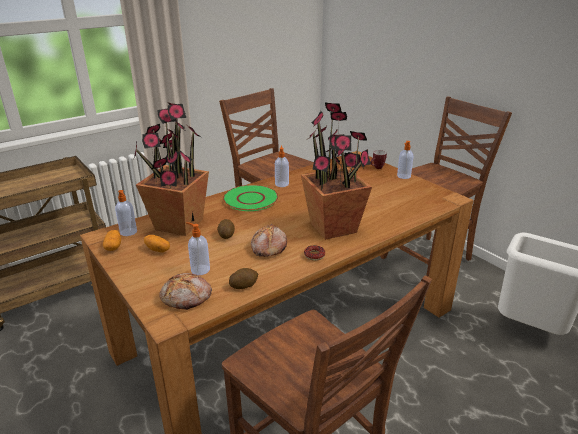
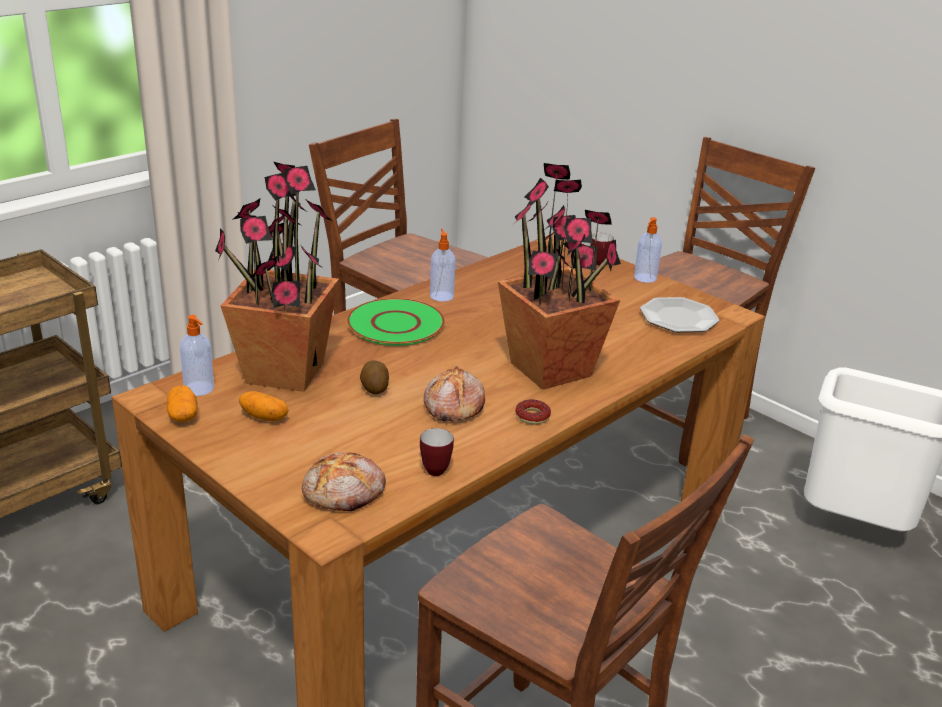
camera: 10 degrees left, 0 degrees up
soap dispenser [186,222,210,275] -> none
potato [229,268,258,289] -> mug [420,428,454,476]
none -> plate [640,297,720,332]

